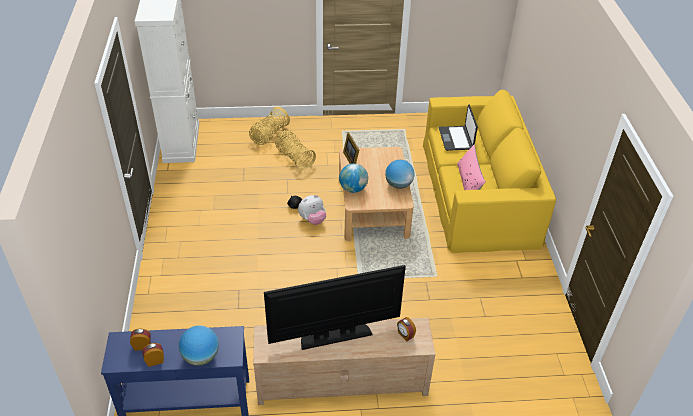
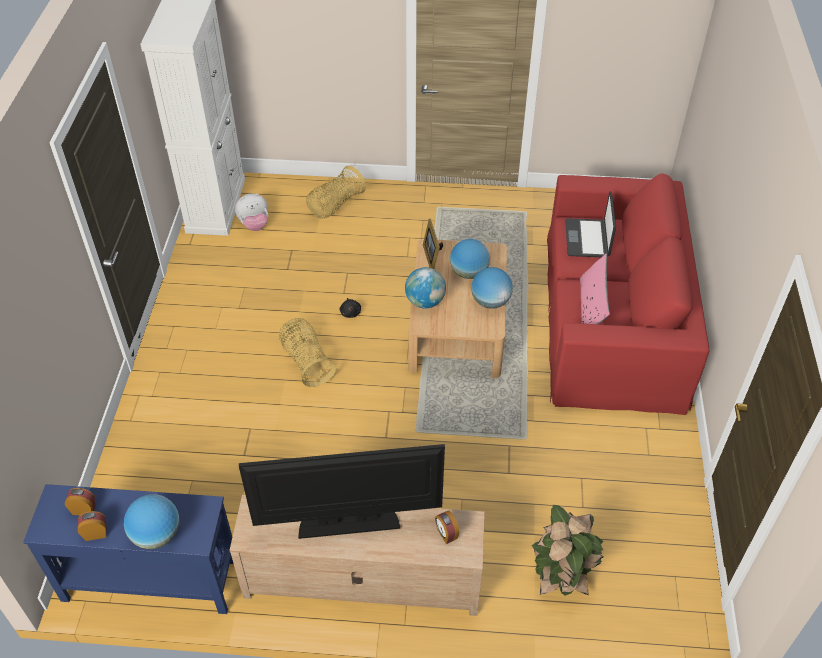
camera: 10 degrees right, 5 degrees up
basket [275,130,316,171] -> basket moved to [279,318,336,387]
plush toy [298,195,326,225] -> plush toy moved to [235,193,268,231]
yellow sofa [423,90,556,253] -> red sofa [547,174,710,415]
none -> globe [450,239,490,279]
none -> potted plant [531,505,603,596]

